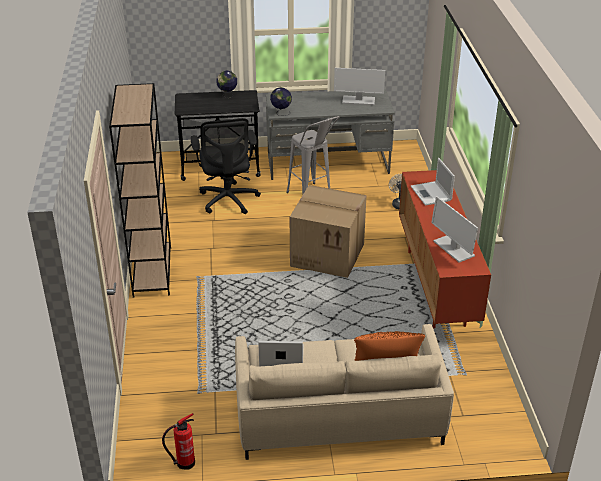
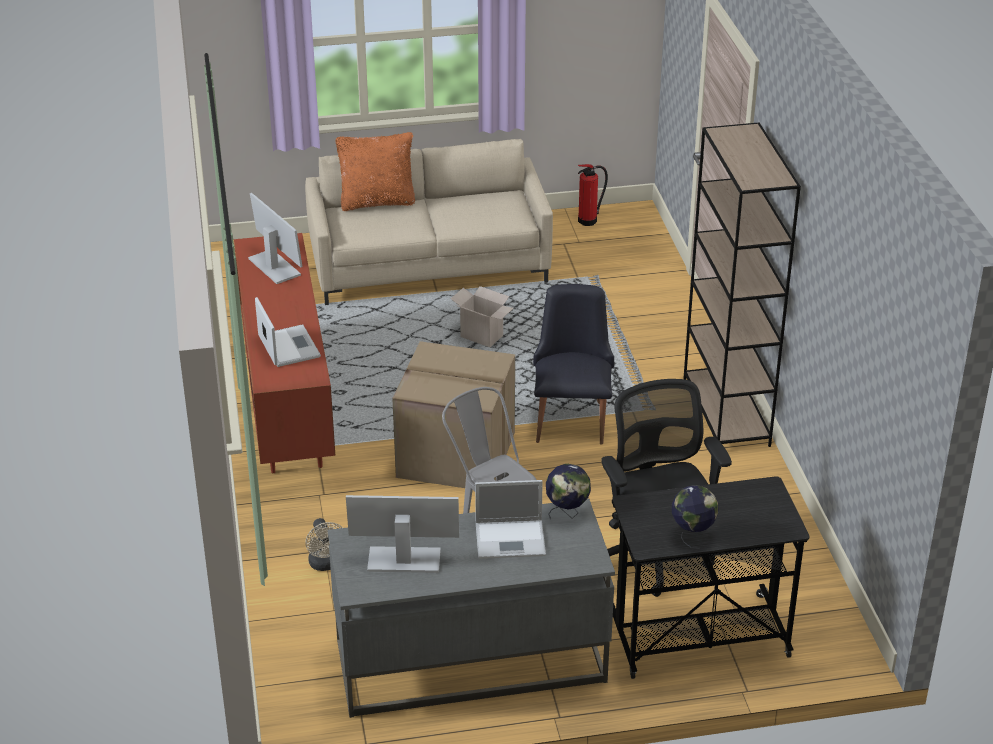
camera: 175 degrees right, 0 degrees up
laptop [258,341,303,366] -> laptop moved to [475,480,546,559]
none -> cardboard box [450,286,514,347]
none -> black chair [533,284,614,445]

